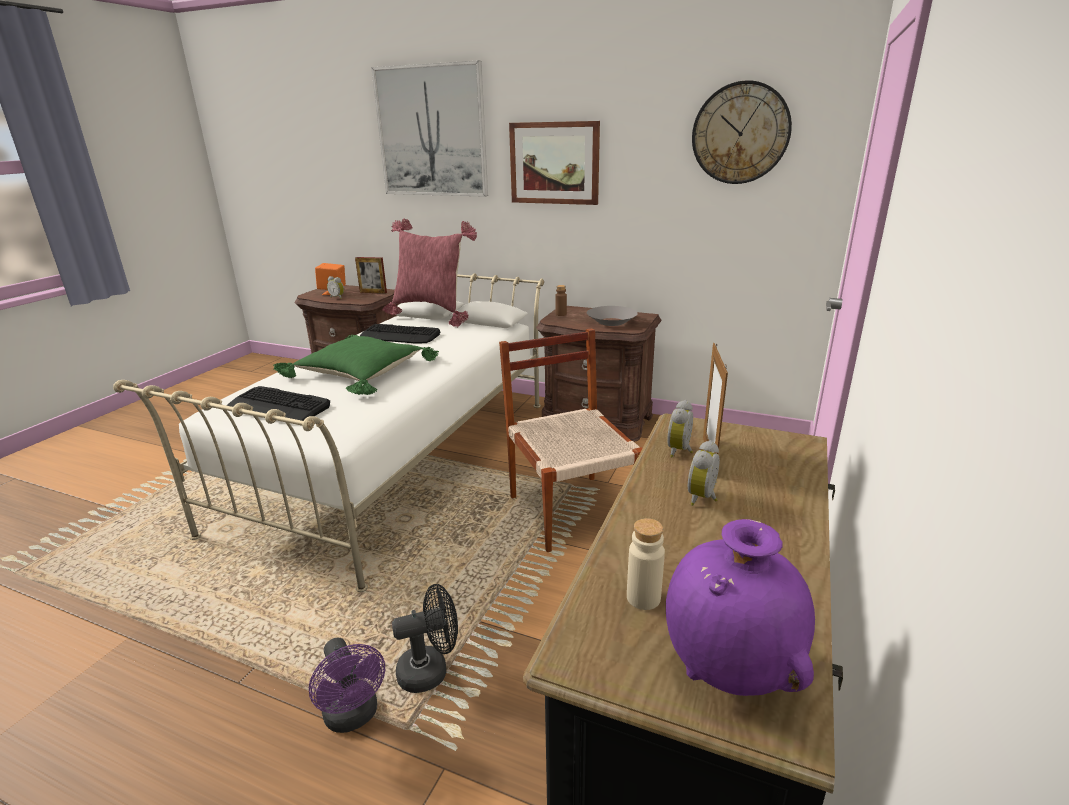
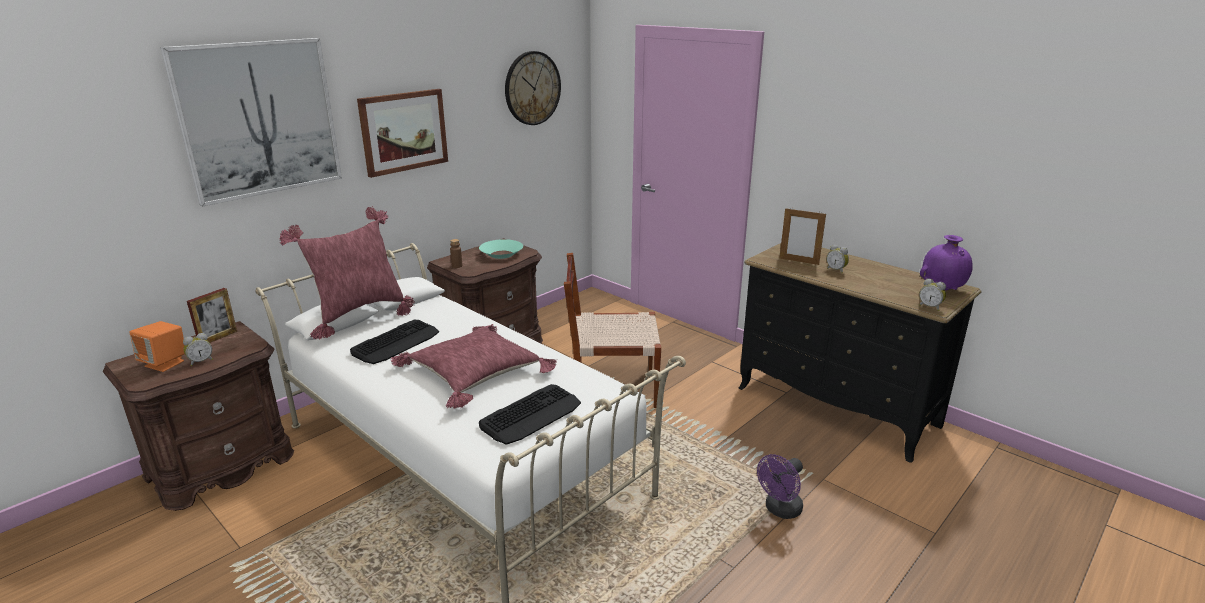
camera: 70 degrees left, 0 degrees up
green pillow [273,334,439,395] -> red pillow [390,324,557,409]
purple fan [309,638,385,733] -> purple fan turned 150 degrees clockwise [757,454,803,519]
black fan [392,584,458,693] -> none
grey bowl [587,306,638,326] -> turquoise bowl [479,239,523,259]
beige bottle [627,518,665,610] -> none
alarm clock [667,400,693,458] -> alarm clock moved to [919,278,946,311]

